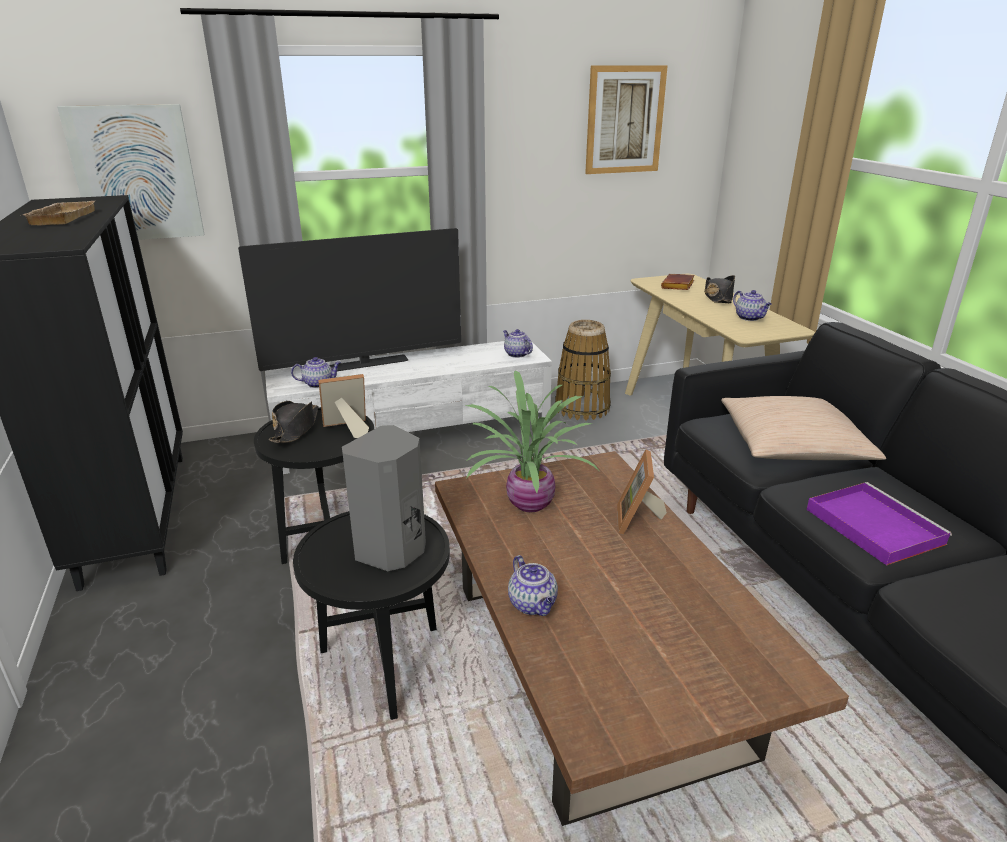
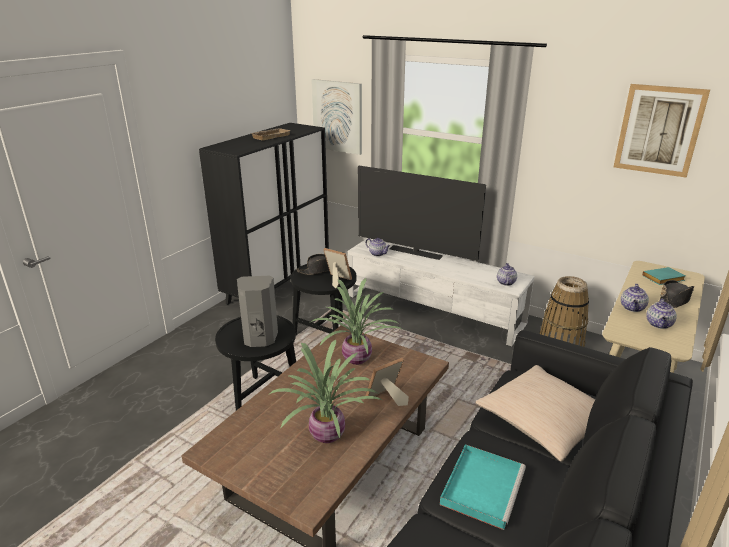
camera: 50 degrees right, 0 degrees up
teapot [508,555,558,616] -> teapot moved to [621,284,649,312]
brown book [661,274,695,290] -> turquoise book [642,267,686,285]
purple tray [807,482,952,565] -> turquoise tray [440,444,526,530]
none -> potted plant [270,340,382,443]

